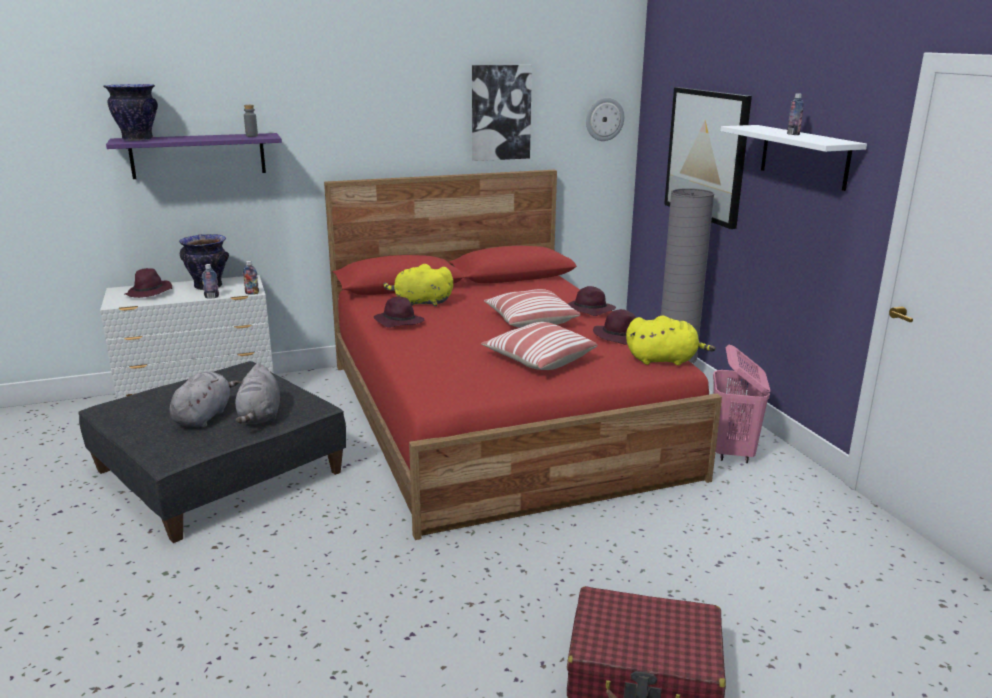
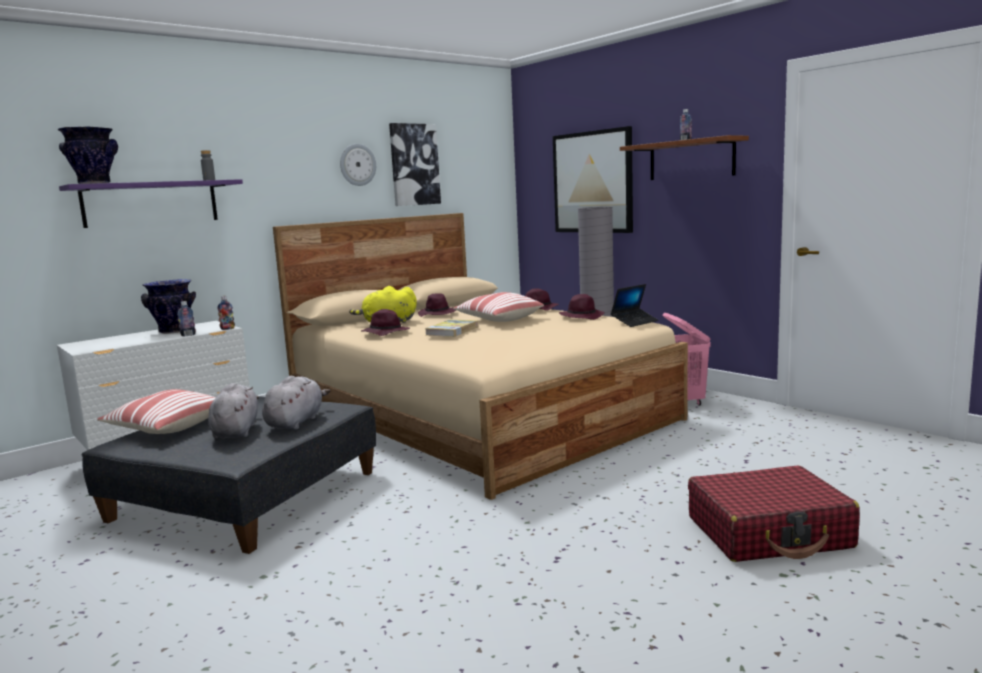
camera: 20 degrees left, 10 degrees down
purple hat [125,268,172,298] -> purple hat moved to [418,293,456,317]
grey plush toy [235,363,280,424] -> grey plush toy turned 135 degrees counterclockwise [262,376,330,430]
red bed [324,170,722,540] -> beige bed [273,213,688,500]
pillow [481,322,598,370] -> pillow moved to [97,389,216,434]
wall clock [586,97,624,141] -> wall clock moved to [340,144,376,186]
yellow plush toy [626,315,716,365] -> laptop [611,284,659,327]
white shelf [721,125,867,191] -> brown shelf [620,135,749,180]
none -> book [425,319,478,337]

